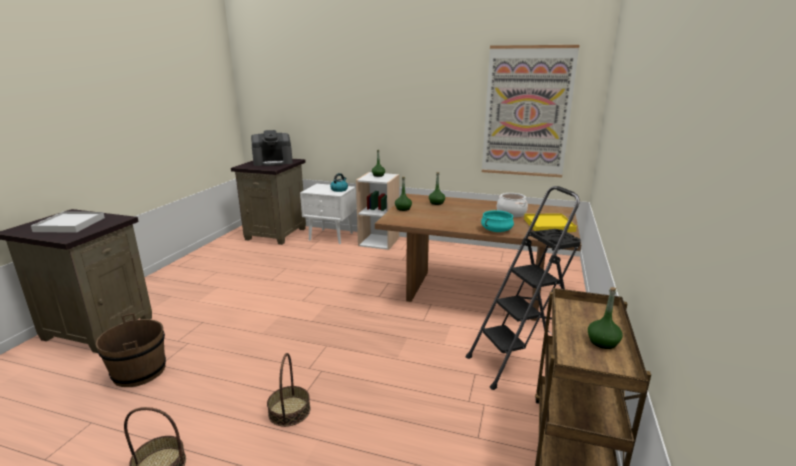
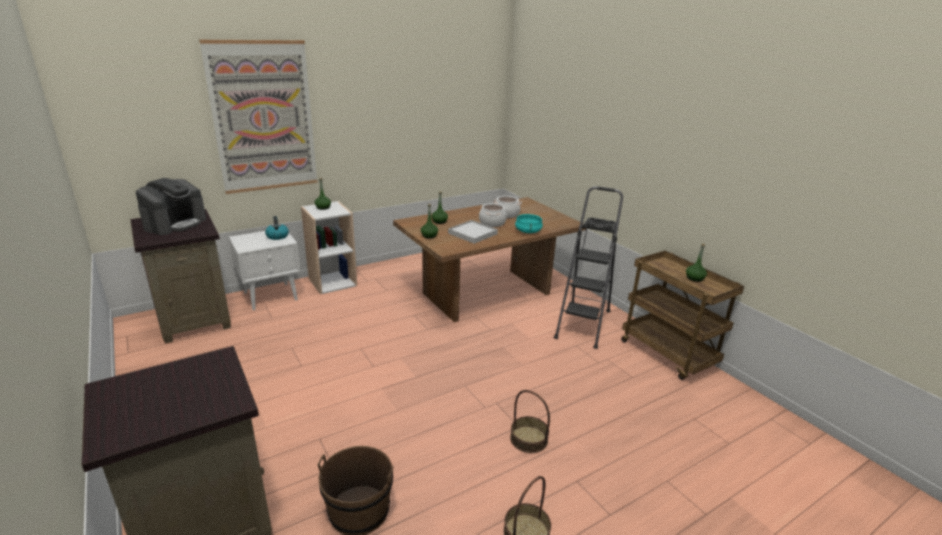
camera: 50 degrees left, 5 degrees up
white tray [31,212,105,233] -> white tray moved to [448,220,498,244]
picture [482,45,579,178] -> picture moved to [199,40,318,194]
yellow tray [524,213,577,232] -> none
none -> cooking pot [479,203,507,227]

